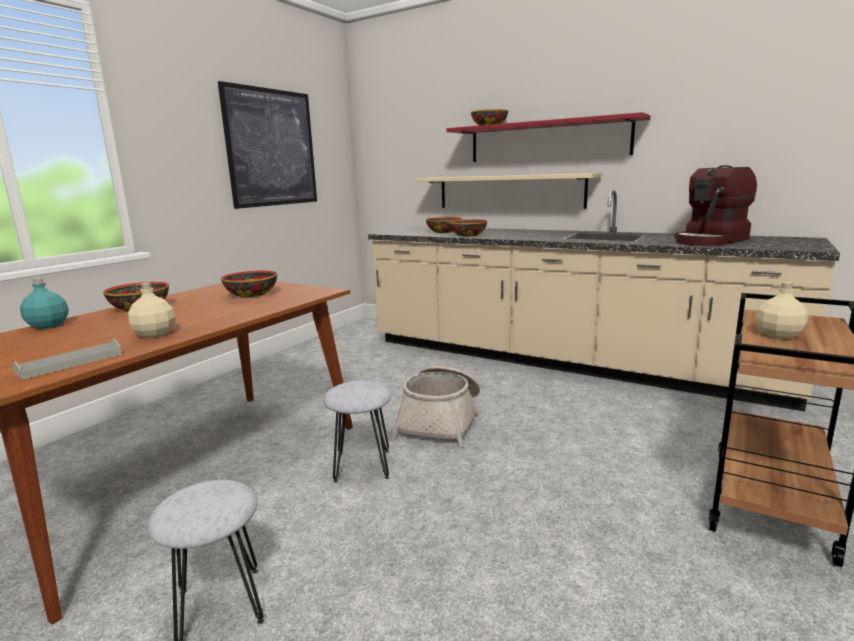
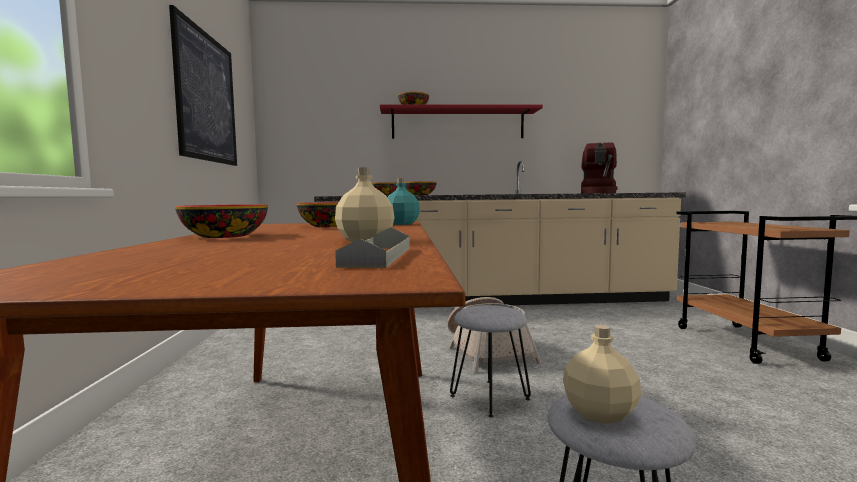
camera: 35 degrees left, 10 degrees down
turquoise bottle [20,278,69,329] -> turquoise bottle moved to [387,178,420,225]
beige shelf [415,173,602,209] -> none
beige bottle [756,282,808,339] -> beige bottle moved to [563,325,641,424]

